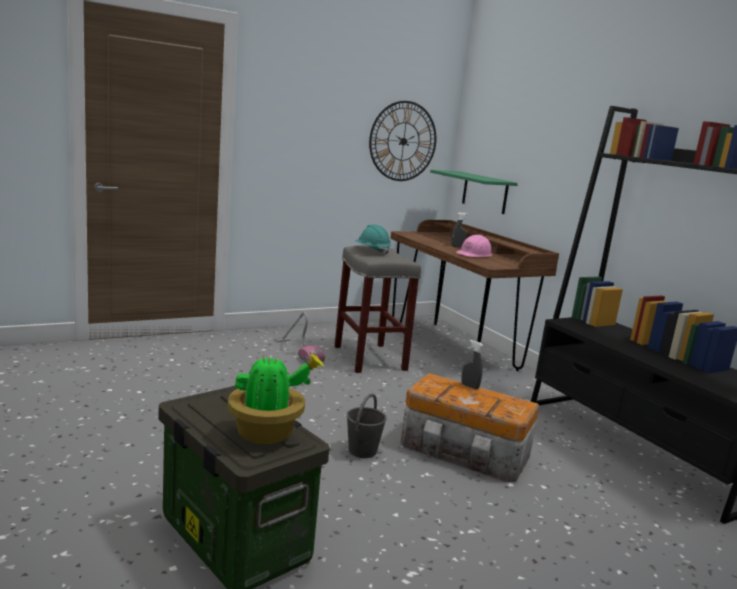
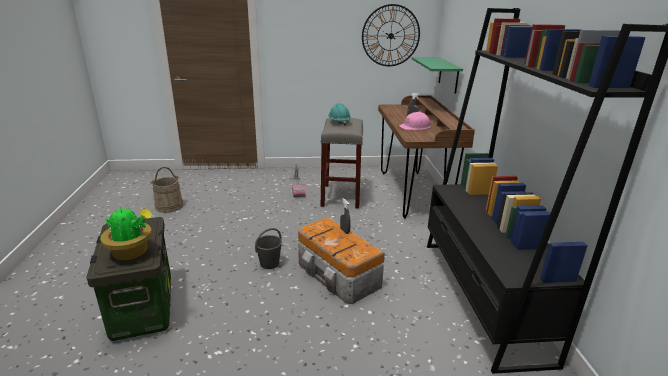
camera: 25 degrees right, 10 degrees up
none -> beige bucket [150,167,183,213]

